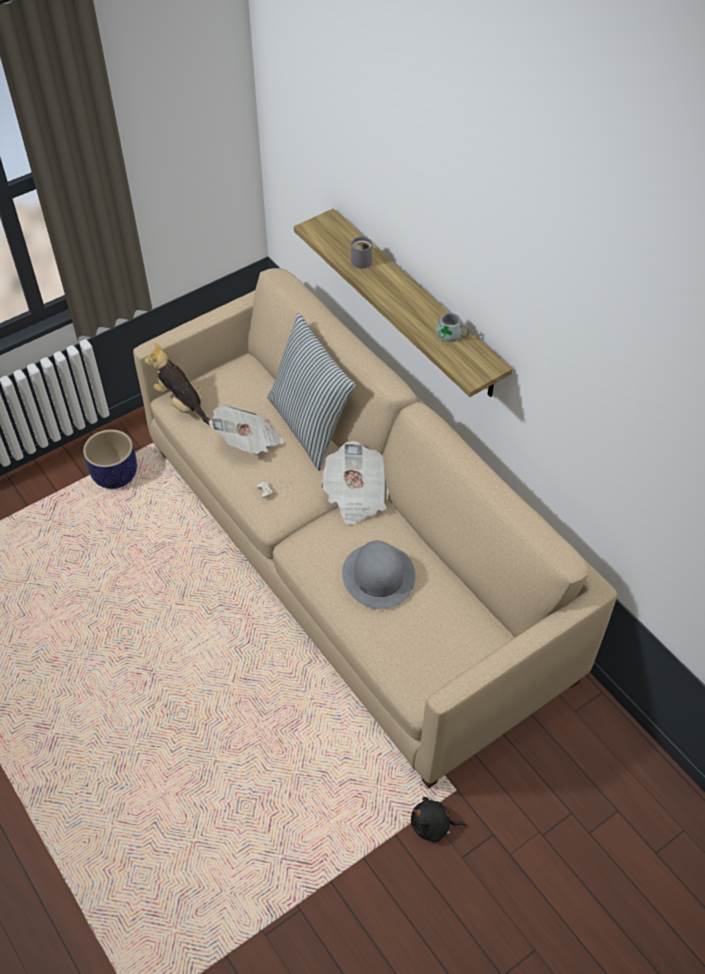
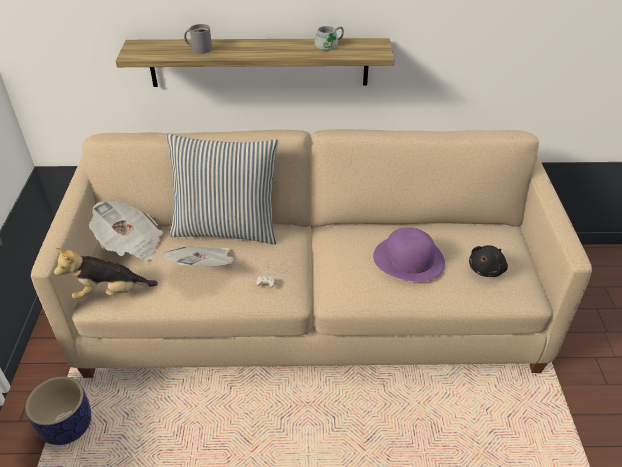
camera: 55 degrees left, 10 degrees down
newspaper [321,441,389,525] -> newspaper moved to [89,200,163,261]
grey hat [342,540,415,609] -> purple hat [373,227,445,282]
black plush toy [411,797,467,842] -> black plush toy moved to [469,245,508,277]

